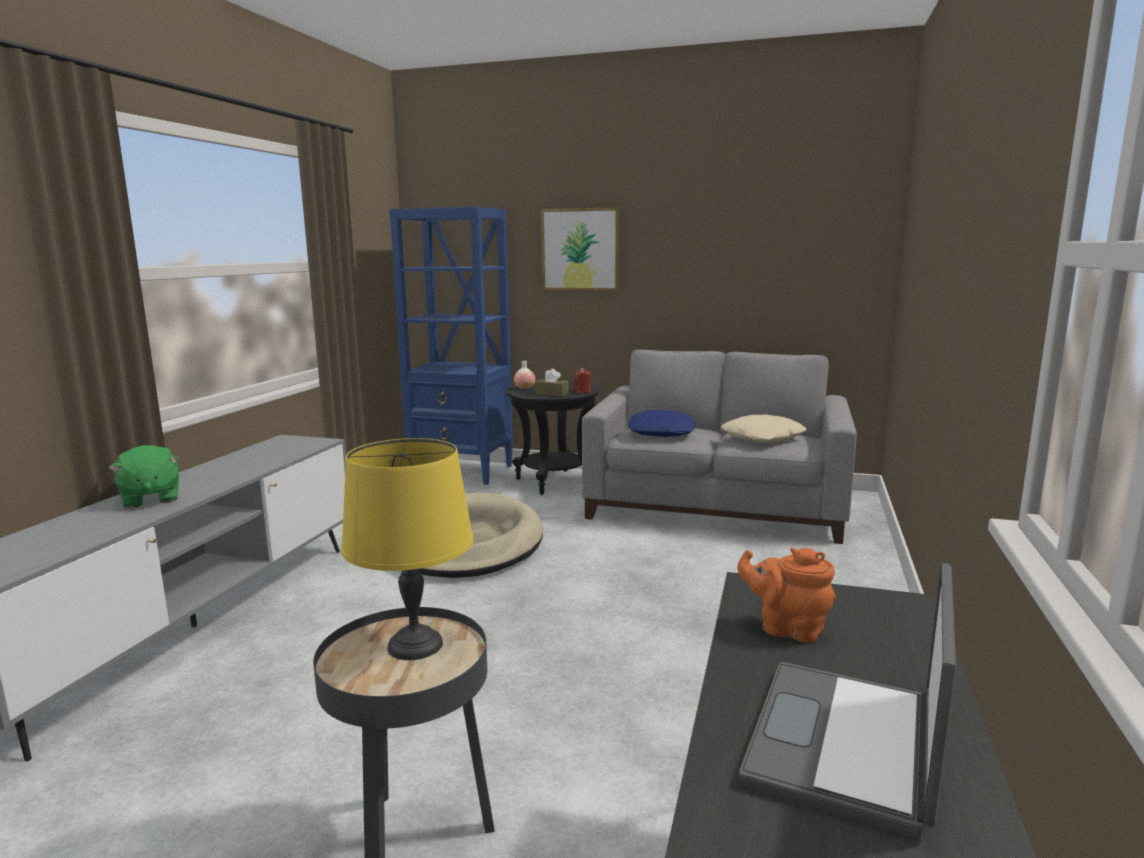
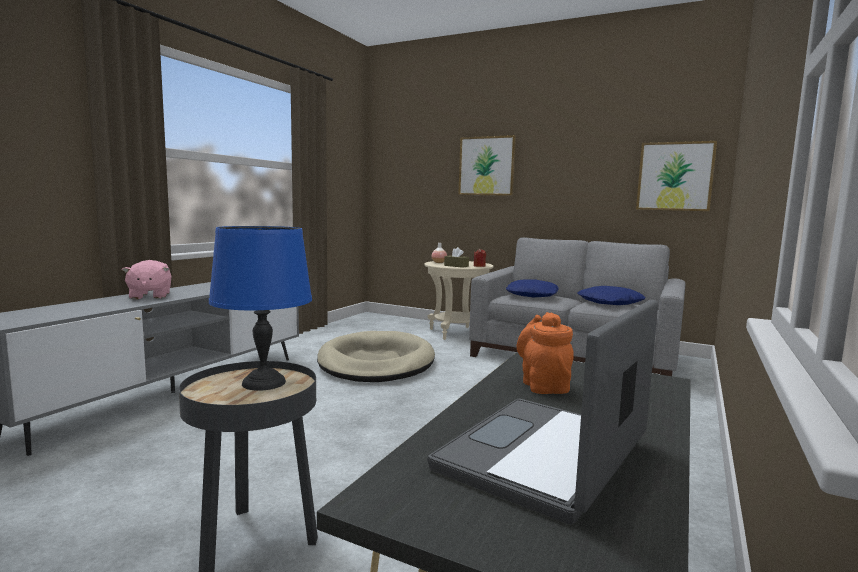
camera: 10 degrees right, 5 degrees down
green plush toy [109,445,180,508] -> pink plush toy [122,260,171,300]
yellow table lamp [341,438,474,660] -> blue table lamp [209,226,312,391]
blue bookcase [389,207,513,485] -> none
black side table [505,382,600,495] -> beige side table [424,261,493,340]
beige pillow [721,415,806,442] -> blue pillow [577,286,646,305]
orange teapot [737,548,836,643] -> orange teapot turned 45 degrees clockwise [517,312,574,394]
none -> picture [636,141,717,211]

